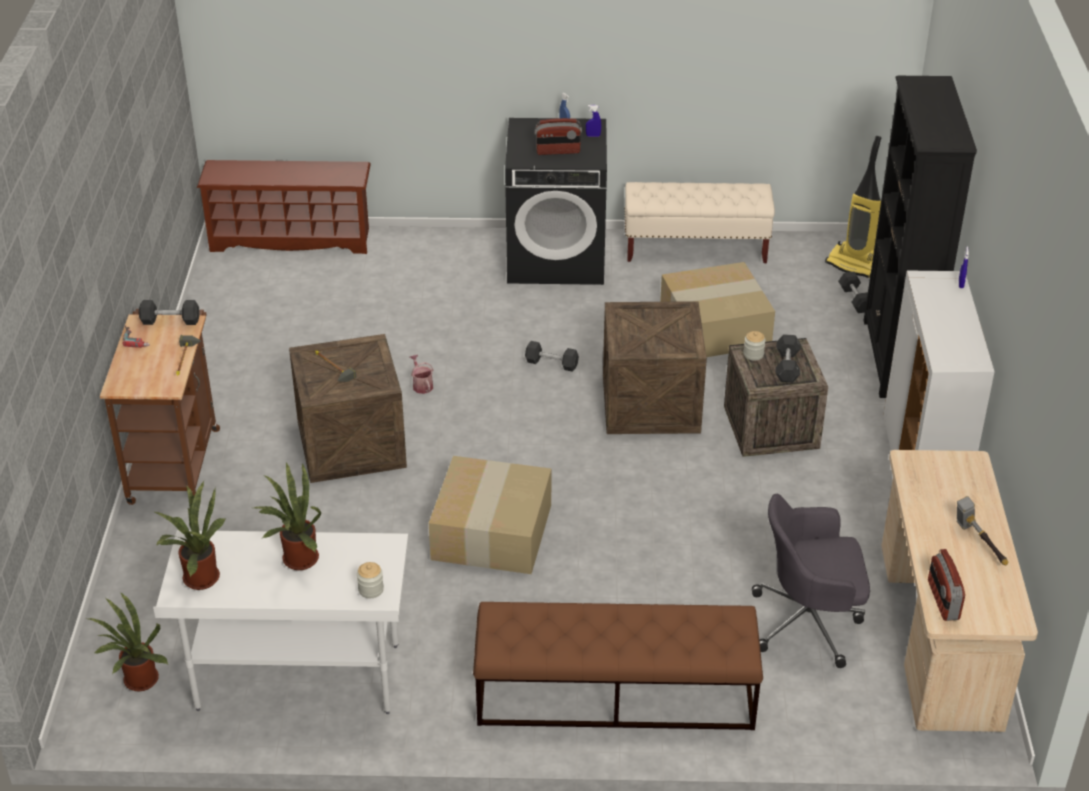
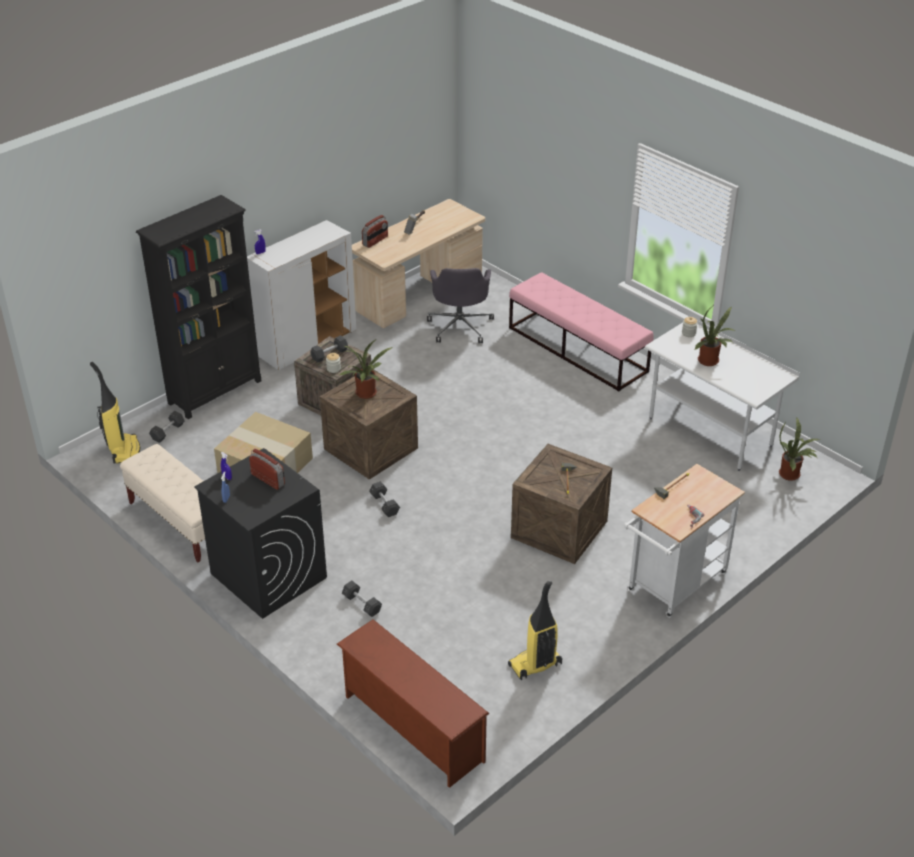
camera: 135 degrees left, 0 degrees up
brown cart [100,309,220,505] -> white cart [624,464,745,618]
grey dumbbell [139,300,200,325] -> grey dumbbell moved to [342,581,382,617]
potted plant [153,481,225,590] -> potted plant moved to [338,340,393,399]
watering can [410,355,433,394] -> none
cardboard box [429,456,551,574] -> none
brown bench [473,602,763,730] -> pink bench [509,272,654,391]
grey office chair [752,494,870,668] -> grey office chair turned 45 degrees clockwise [427,268,494,343]
radio [928,549,965,621] -> radio moved to [362,215,388,248]
none -> vacuum cleaner [508,581,562,681]

